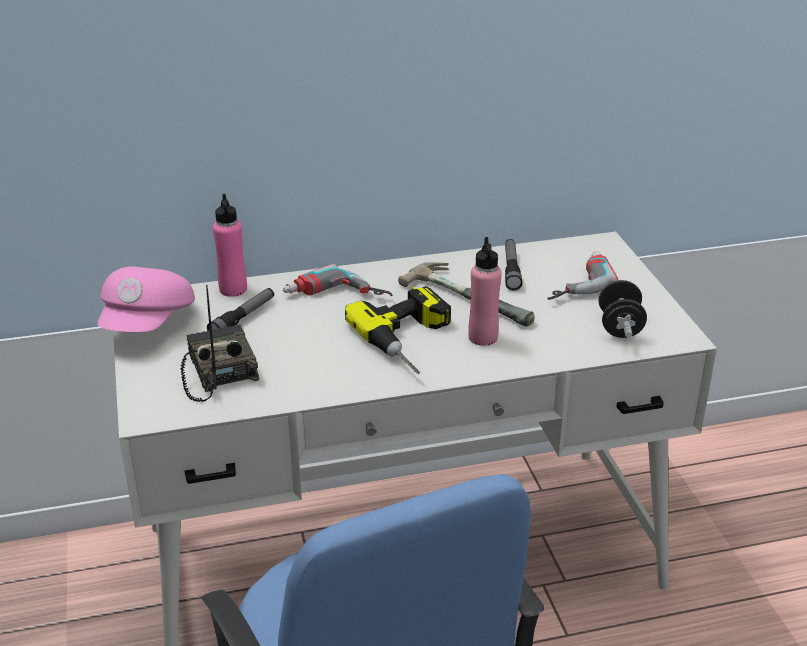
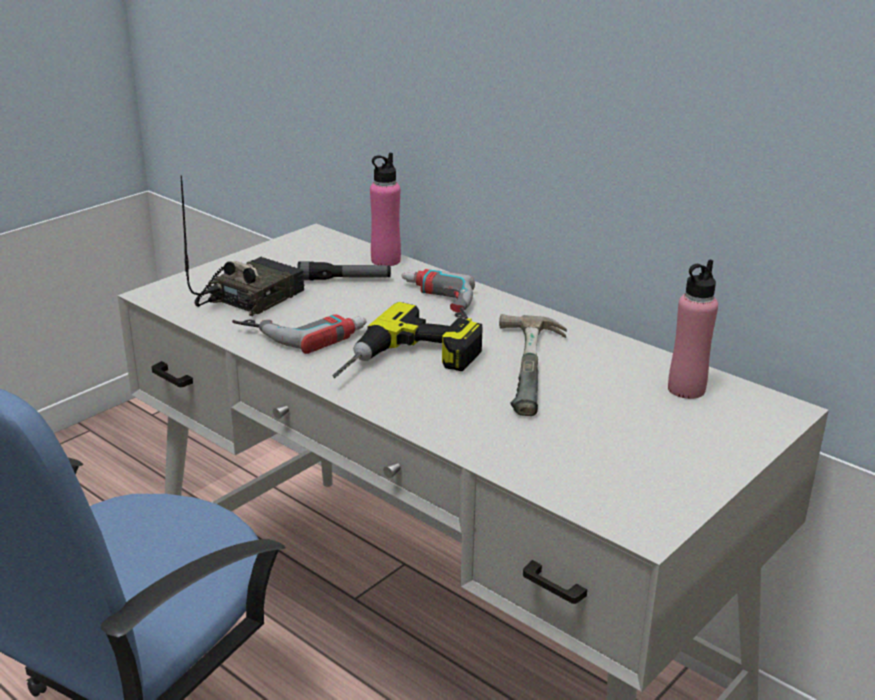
camera: 55 degrees right, 5 degrees down
pink cap [97,267,195,332] -> none
pink bottle [468,237,502,346] -> pink bottle moved to [668,259,718,399]
flashlight [505,239,522,291] -> none
power drill [547,251,618,300] -> power drill moved to [232,314,366,354]
black dumbbell [599,280,647,338] -> none

